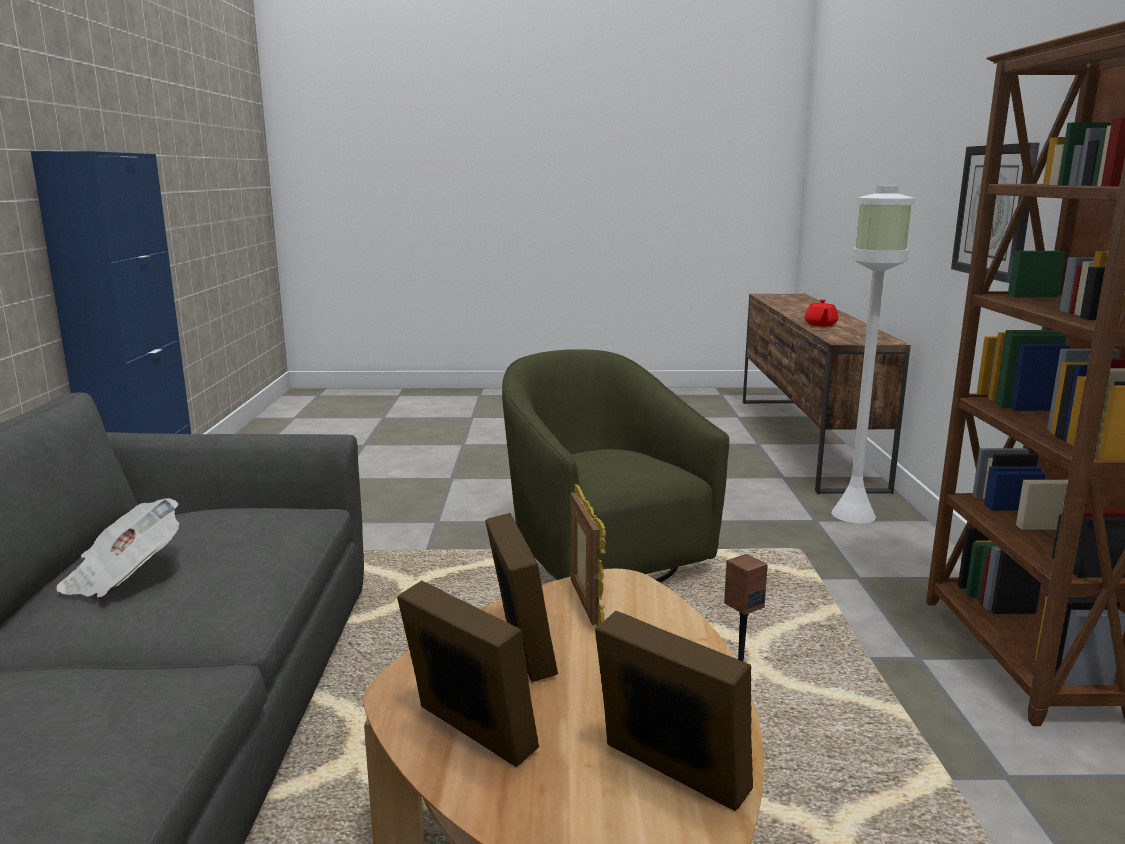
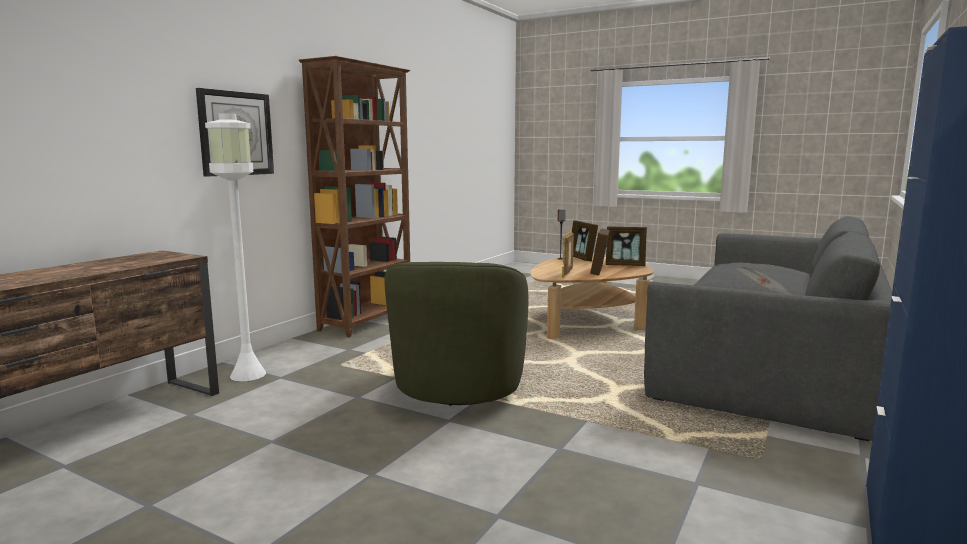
camera: 150 degrees left, 5 degrees down
picture frame [397,581,539,767] -> picture frame turned 60 degrees counterclockwise [606,226,647,266]
red teapot [805,299,838,326] -> none

